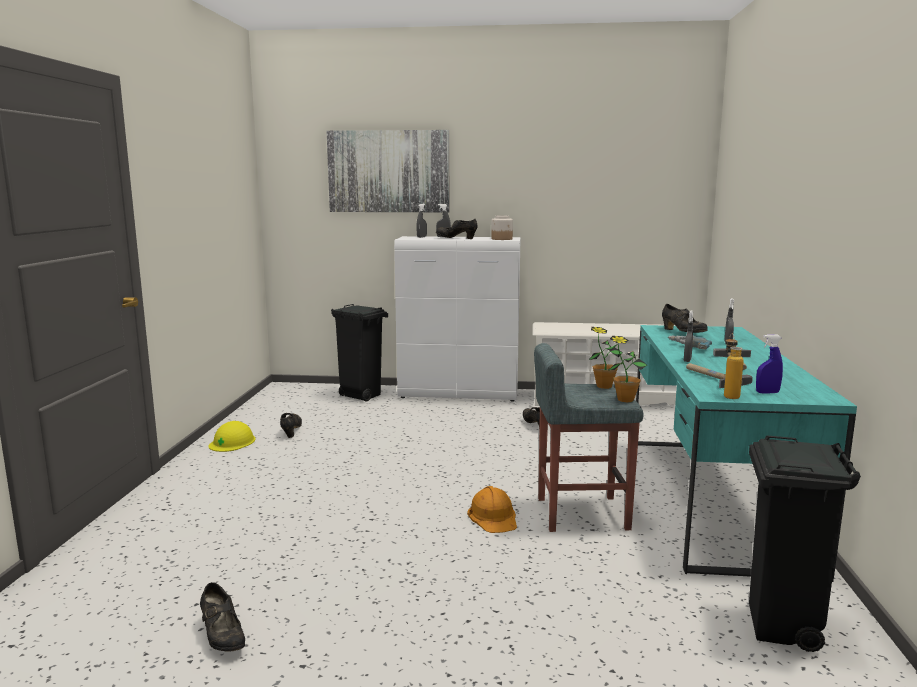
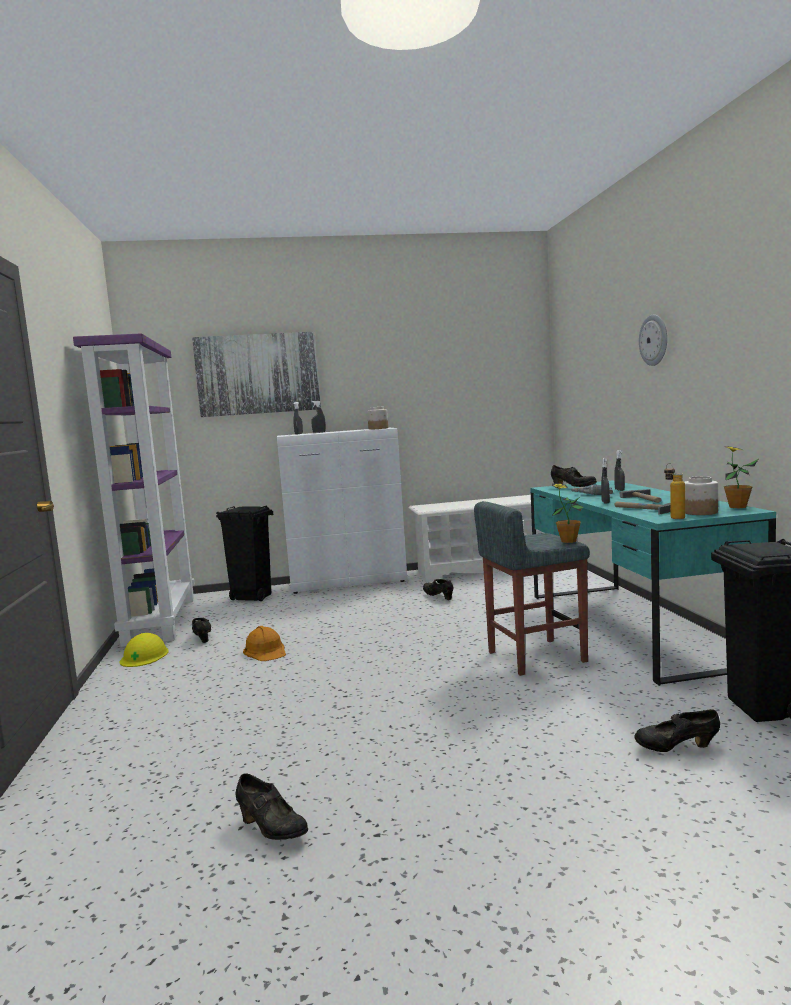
camera: 15 degrees left, 5 degrees down
black shoe [436,219,477,239] -> black shoe moved to [634,709,720,752]
orange hard hat [467,486,517,533] -> orange hard hat moved to [243,626,286,661]
potted plant [589,327,623,389] -> potted plant moved to [724,446,758,508]
blue spray bottle [756,335,783,394] -> jar [684,476,718,515]
none -> purple bookcase [73,333,195,647]
none -> wall clock [639,315,667,366]

